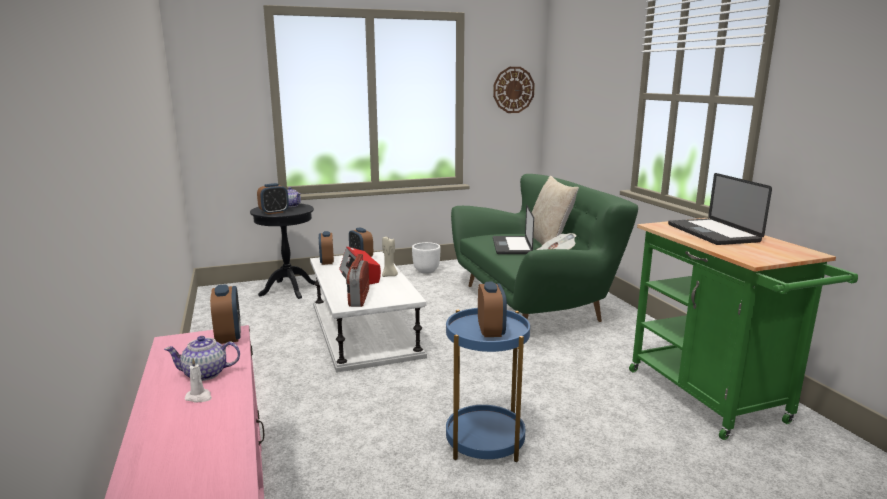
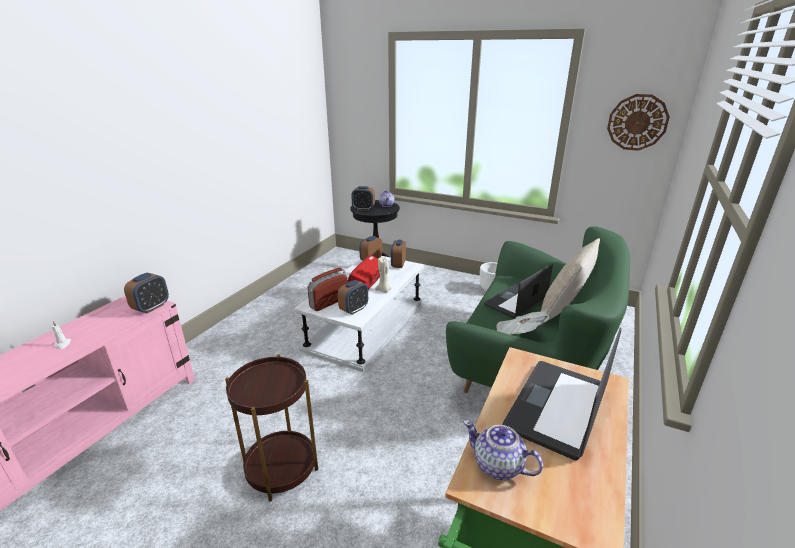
camera: 45 degrees right, 10 degrees up
teapot [164,336,240,381] -> teapot moved to [463,420,543,480]
blue side table [446,308,530,462] -> brown side table [225,354,318,501]
alarm clock [478,282,507,337] -> alarm clock moved to [338,280,368,315]

